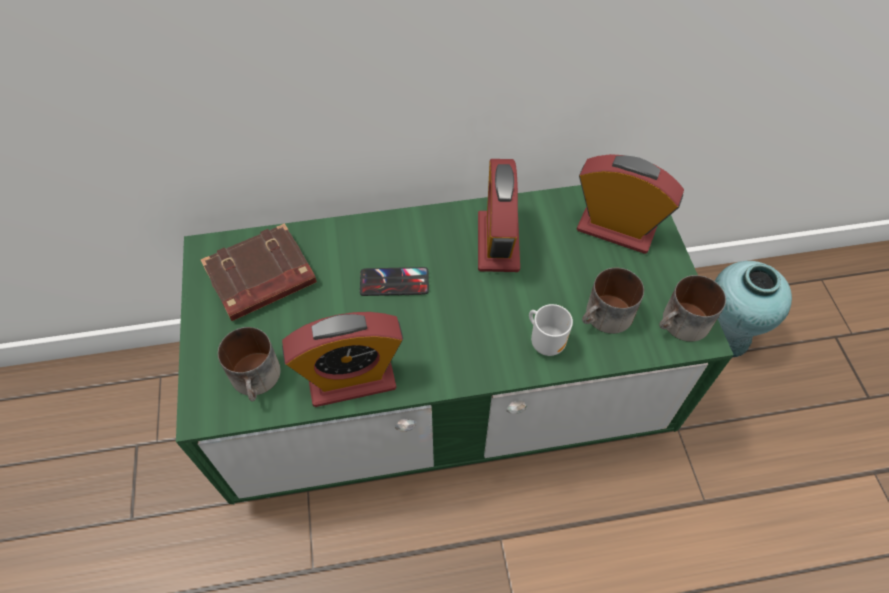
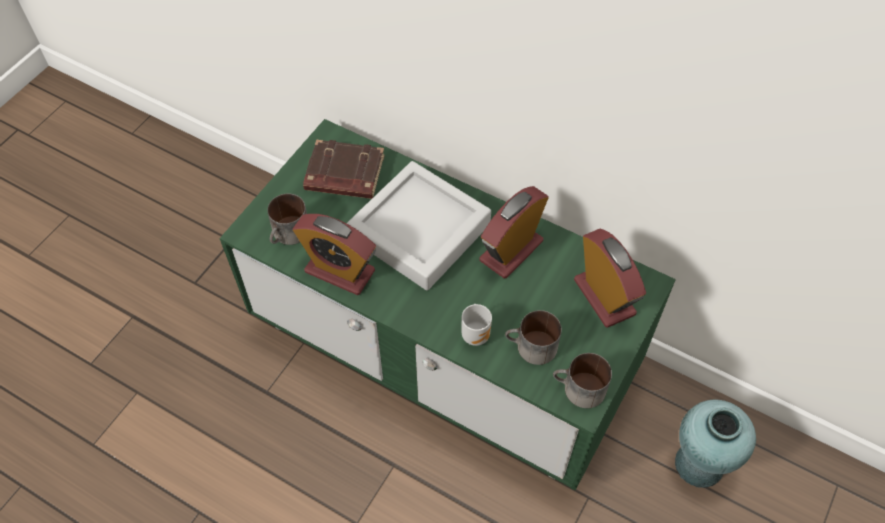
camera: 40 degrees right, 0 degrees up
phone [360,267,429,296] -> grey tray [347,161,491,290]

